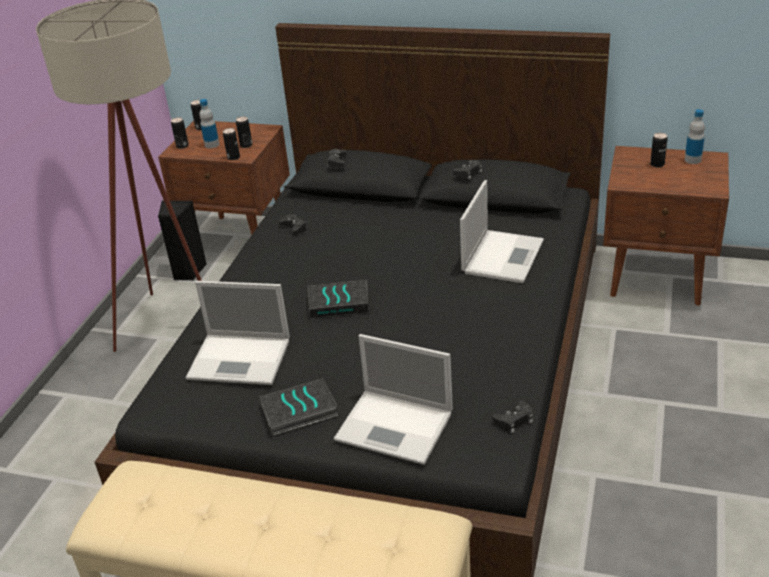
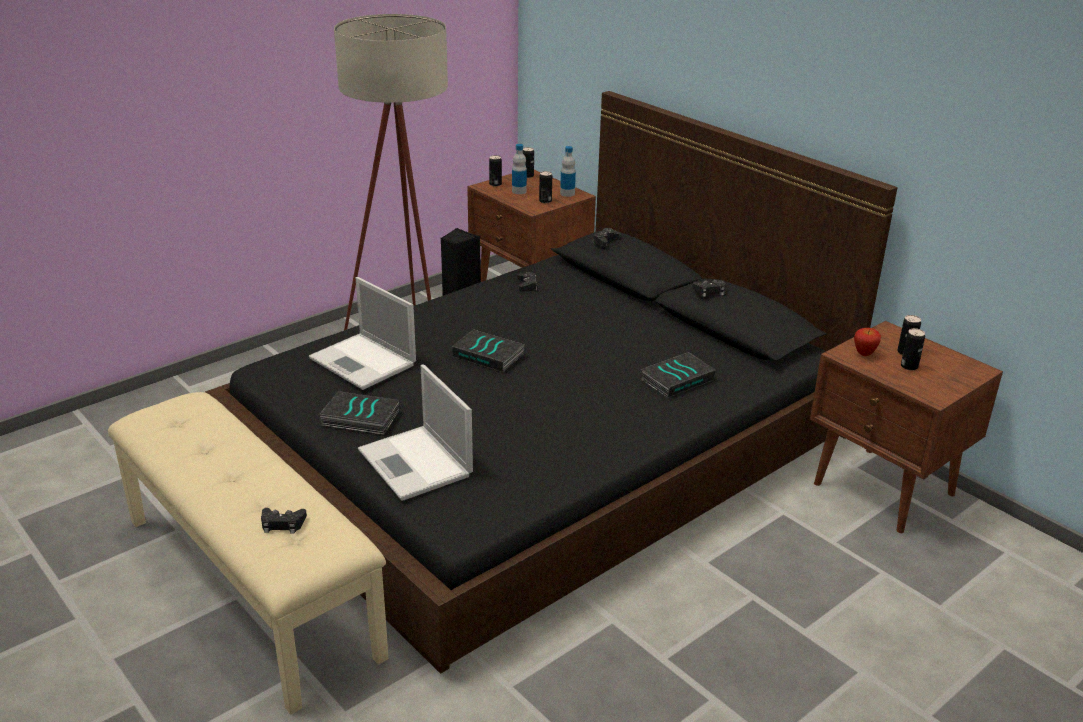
camera: 30 degrees right, 5 degrees down
can [223,128,240,160] -> can moved to [901,328,925,370]
laptop [460,180,544,283] -> book [641,352,716,398]
black game controller [493,400,533,433] -> black game controller moved to [261,508,307,534]
bottle [685,109,705,164] -> bottle moved to [560,146,576,197]
none -> apple [854,328,881,356]

